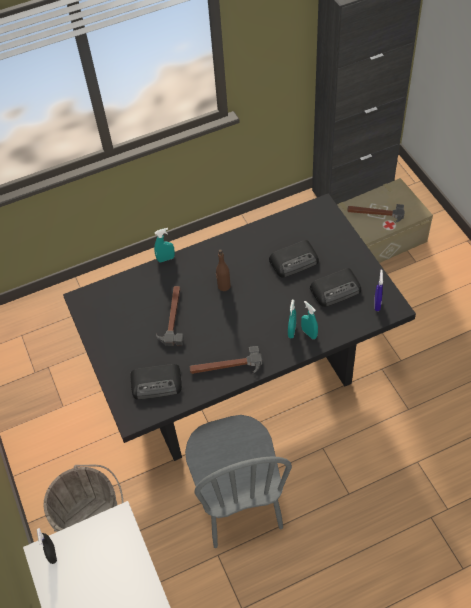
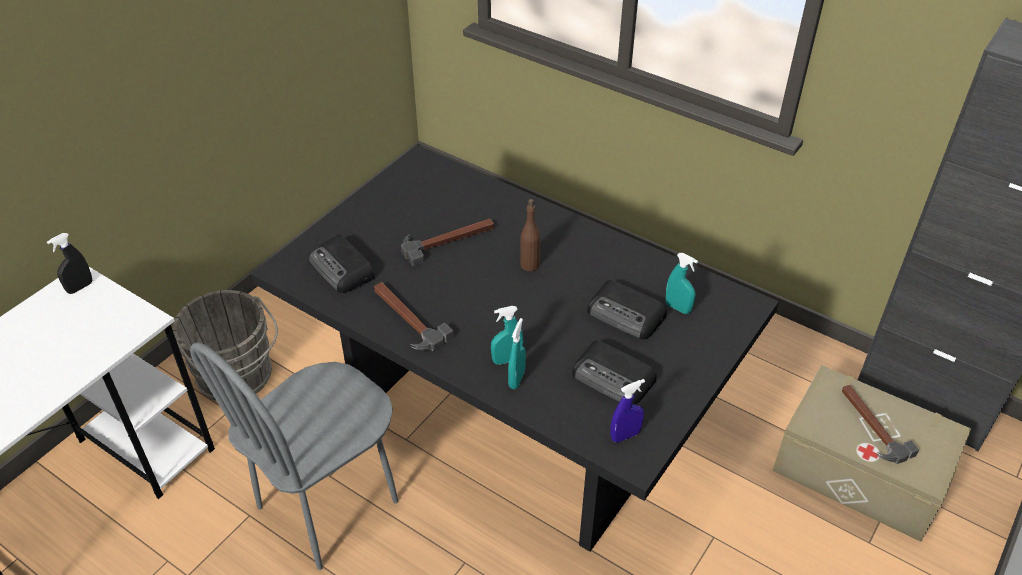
camera: 55 degrees right, 10 degrees down
turquoise spray bottle [154,228,175,262] -> turquoise spray bottle moved to [666,253,698,314]

